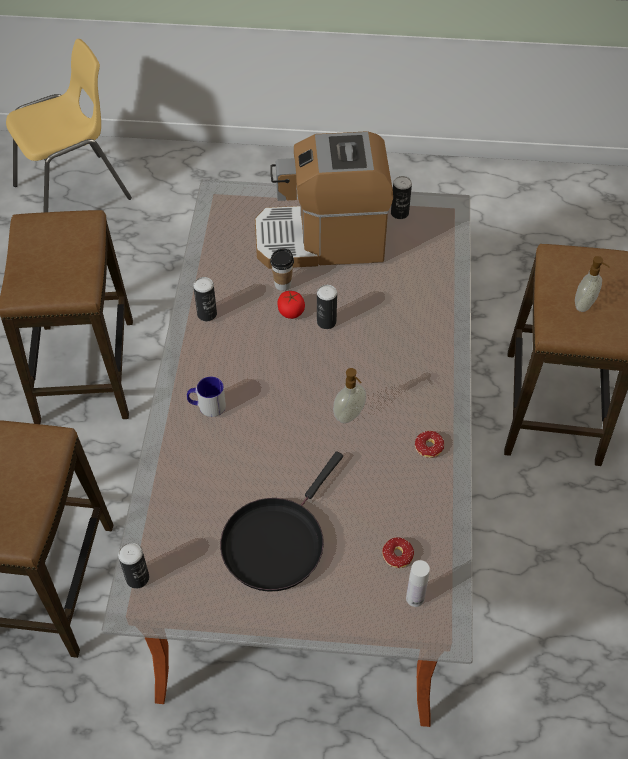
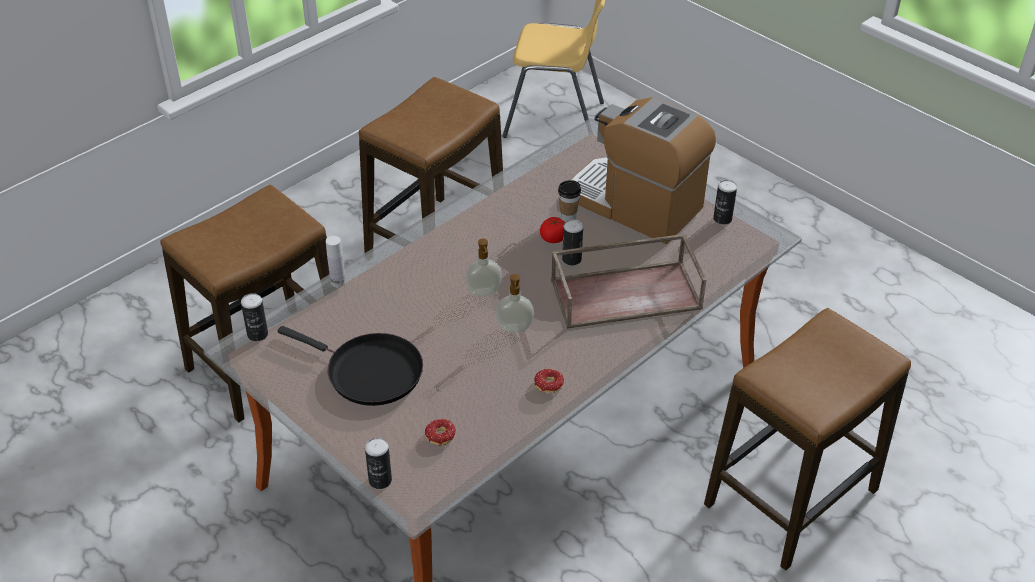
camera: 40 degrees right, 10 degrees down
mug [187,377,226,417] -> none
can [193,277,217,321] -> can moved to [365,438,392,489]
black frying pan [220,451,343,592] -> black frying pan turned 135 degrees counterclockwise [278,326,423,406]
white bottle [406,560,430,607] -> white bottle moved to [326,236,346,287]
soap dispenser [575,256,610,312] -> soap dispenser moved to [465,239,502,297]
none -> brown tray [551,234,706,329]

